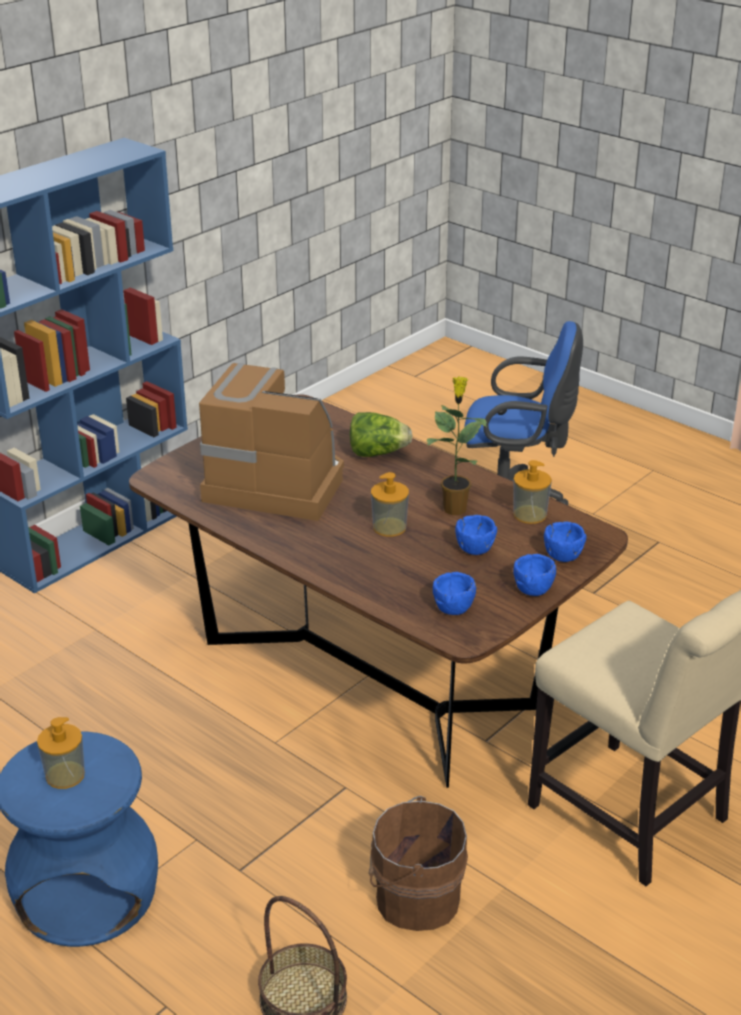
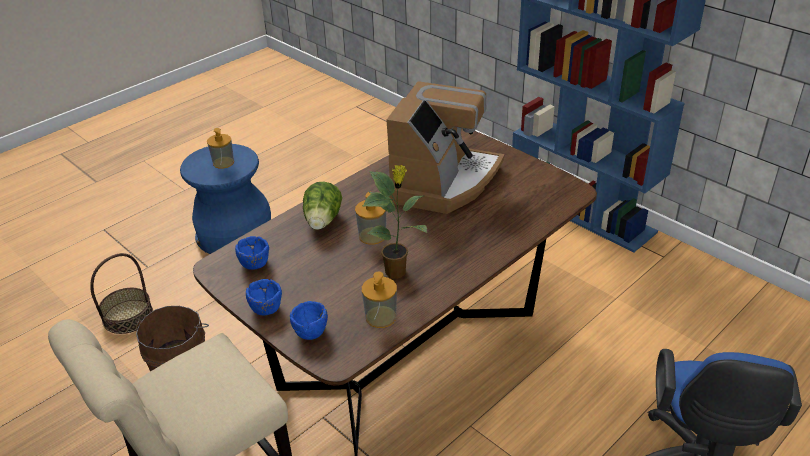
camera: 95 degrees right, 5 degrees up
lettuce [350,412,412,457] -> lettuce moved to [303,182,342,230]
blue bowl [455,515,497,555] -> none

